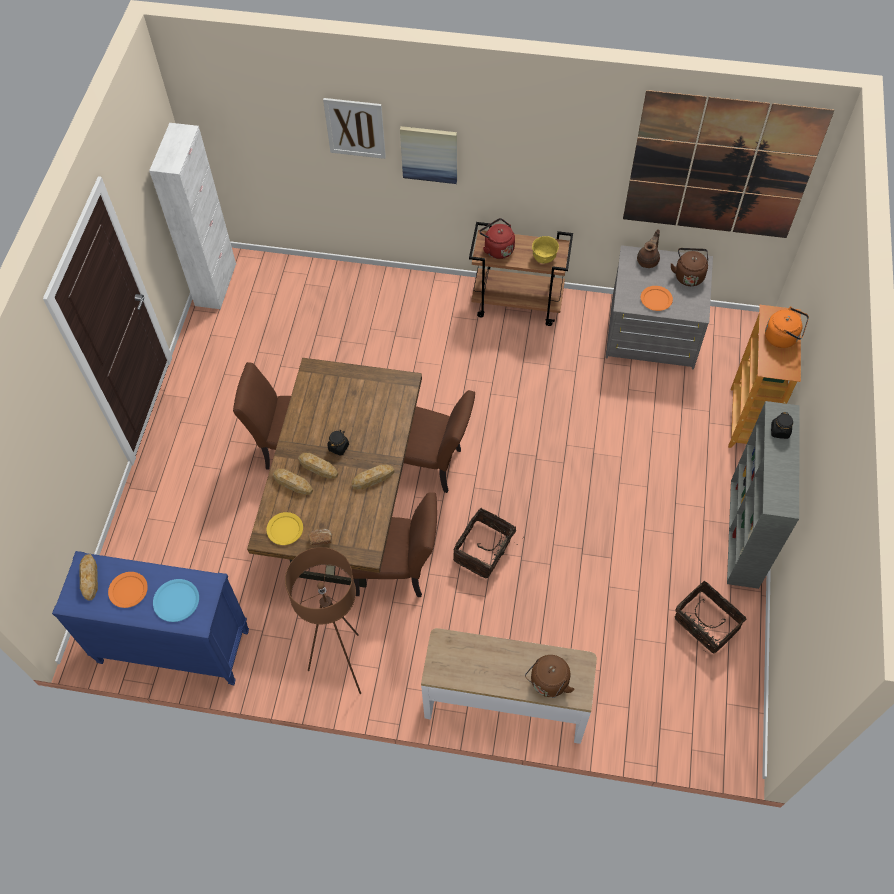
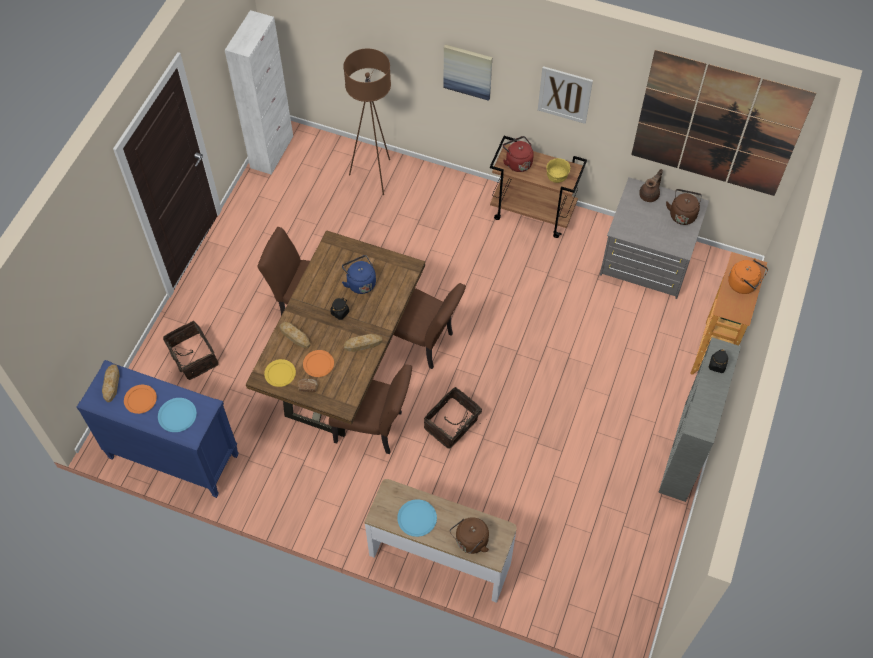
camera: 10 degrees right, 0 degrees up
brown floor lamp [285,547,361,694] -> brown floor lamp moved to [343,49,391,195]
bread [298,453,338,479] -> none
picture [323,98,386,159] -> picture moved to [538,66,593,124]
orange plate [641,286,673,311] -> orange plate moved to [303,350,334,377]
basket [675,581,747,653] -> basket moved to [163,321,219,380]
none -> blue kettle [342,255,376,294]
none -> blue plate [397,499,437,537]

